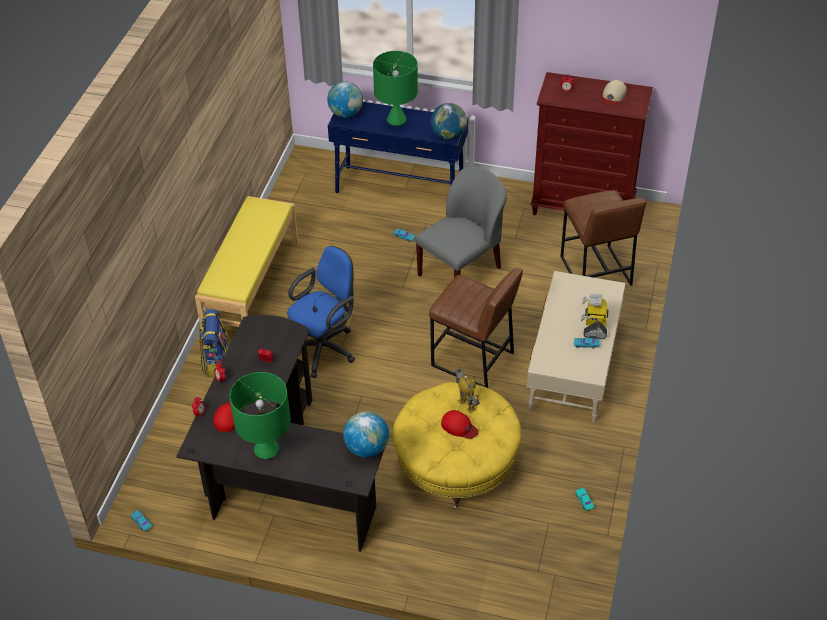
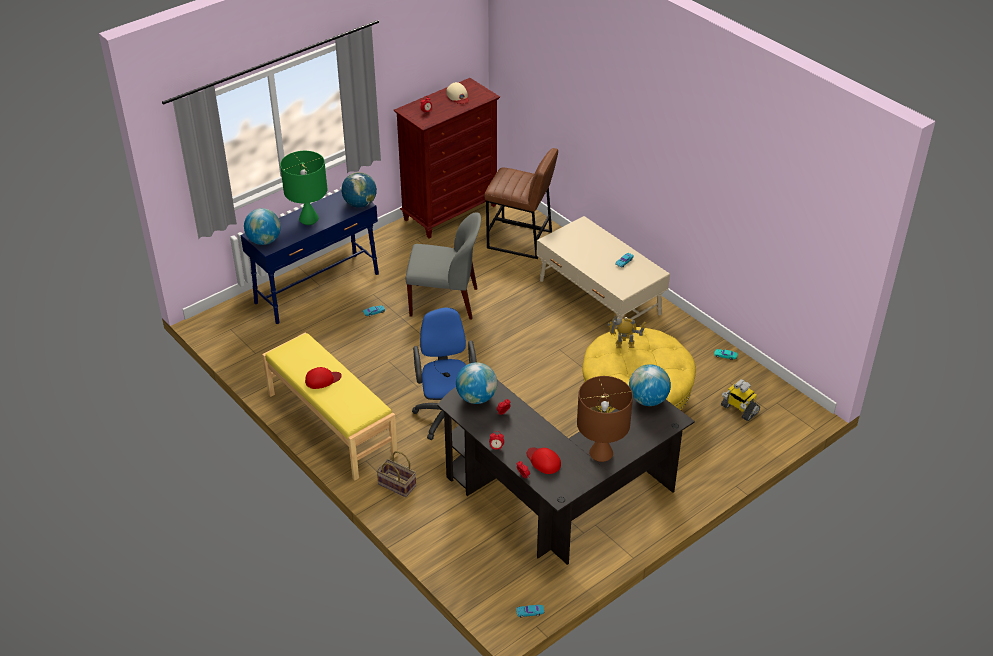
camera: 55 degrees left, 5 degrees down
backpack [199,309,230,378] -> basket [376,451,416,497]
green table lamp [229,372,291,459] -> brown table lamp [577,376,633,462]
grey chair [415,166,507,278] -> grey chair turned 105 degrees clockwise [406,212,481,319]
brown chair [429,268,523,388] -> none
red cap [441,410,479,439] -> red cap moved to [305,367,342,389]
toy robot [581,294,608,339] -> toy robot moved to [721,379,760,421]
none -> globe [456,362,497,404]

